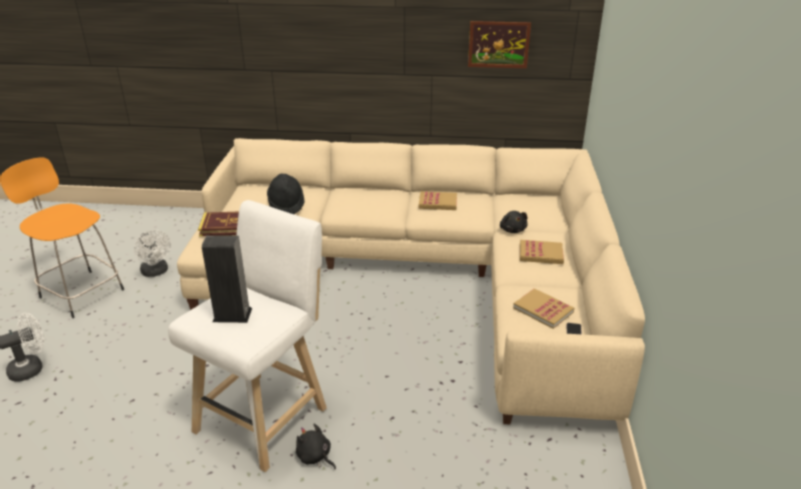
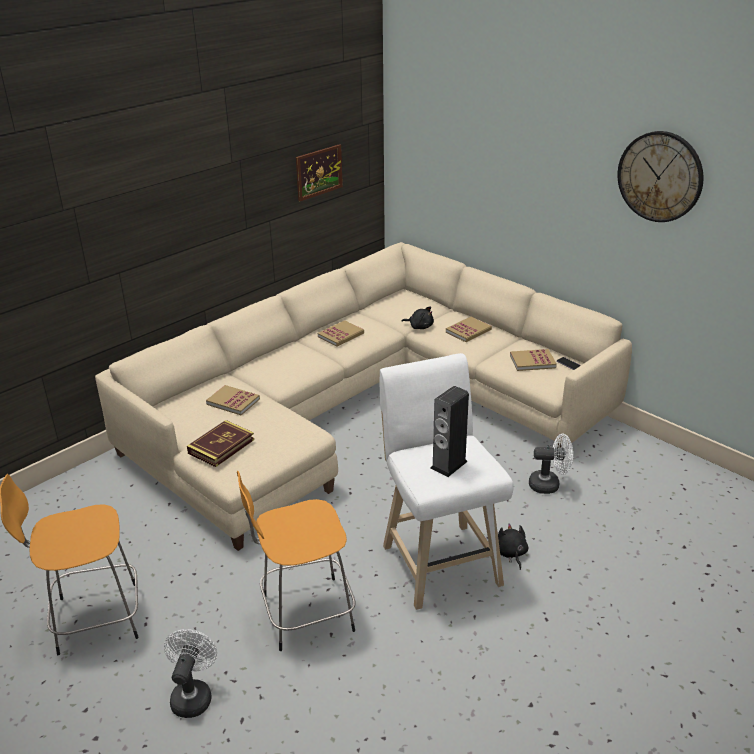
camera: 50 degrees left, 0 degrees up
white fan [134,230,171,277] -> white fan moved to [529,434,573,494]
black hat [267,173,305,214] -> book [206,385,260,415]
black plush toy [296,424,336,469] -> black plush toy turned 90 degrees clockwise [498,523,528,570]
none -> orange stool [237,471,355,651]
none -> wall clock [617,131,704,222]

